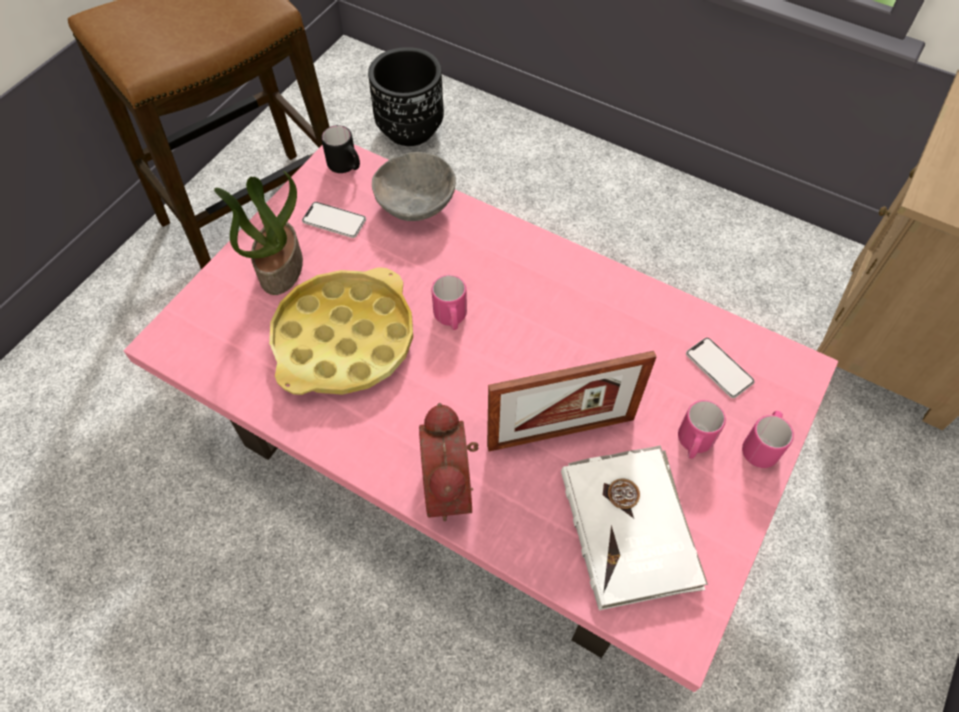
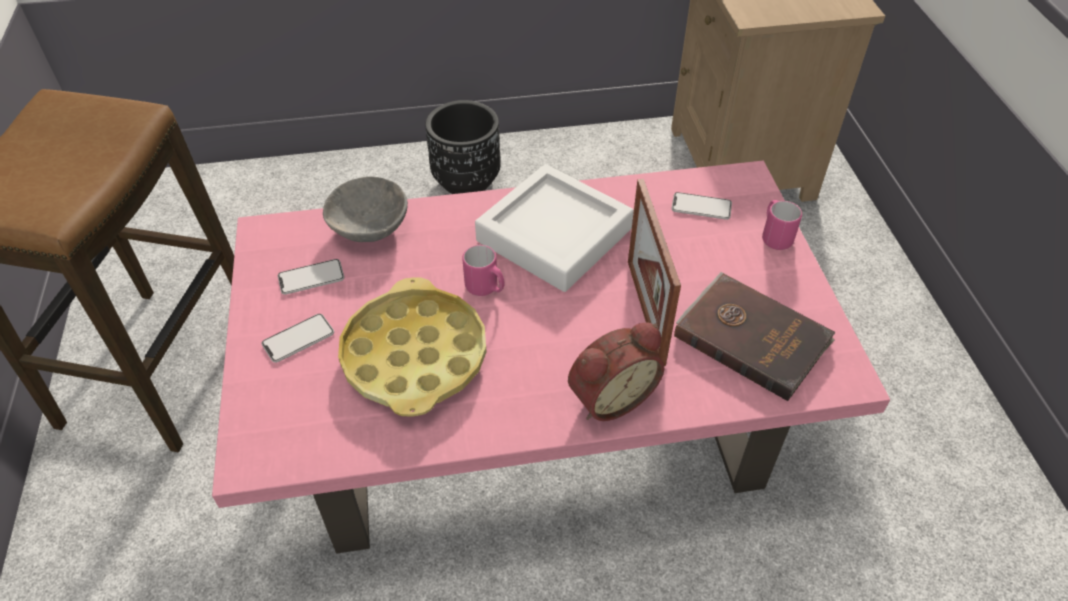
camera: 40 degrees left, 10 degrees down
potted plant [214,171,303,295] -> phone [261,314,334,363]
black mug [321,125,360,173] -> none
black planter [368,47,444,146] -> black planter moved to [425,100,501,194]
alarm clock [419,403,478,522] -> alarm clock turned 75 degrees counterclockwise [568,322,664,421]
picture frame [487,351,657,452] -> picture frame turned 135 degrees clockwise [628,179,681,366]
white book [561,445,708,610] -> brown book [674,272,835,401]
pink mug [678,400,726,459] -> none
none -> white tray [475,164,634,292]

